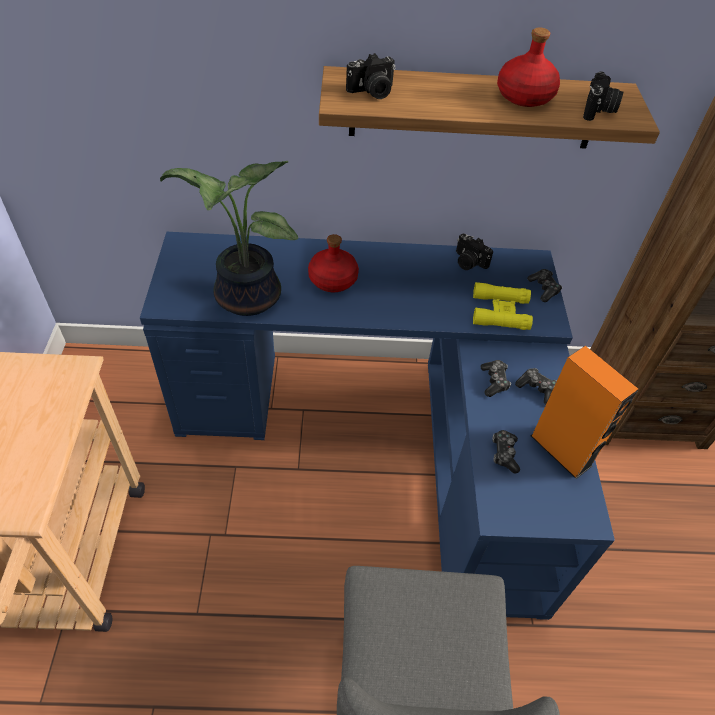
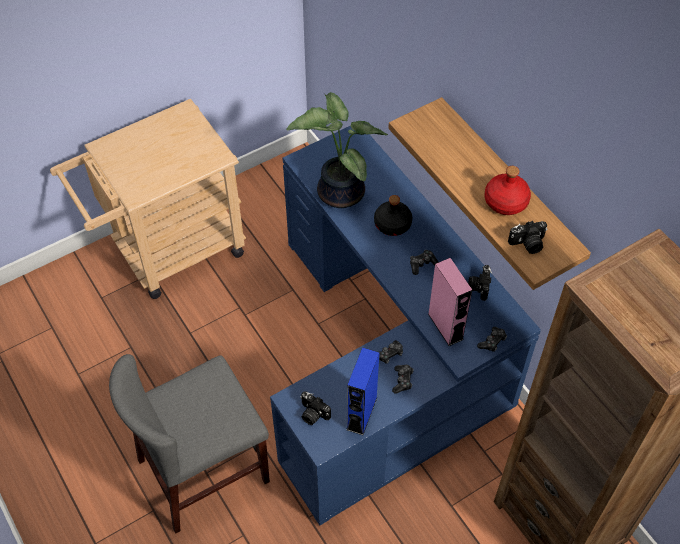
camera: 60 degrees right, 5 degrees up
red bottle [308,234,359,292] -> black bottle [374,195,412,236]
camera [346,53,395,99] -> camera moved to [300,392,331,425]
yellow binoculars [473,282,533,330] -> pink speaker [428,258,472,346]
game controller [492,430,520,473] -> game controller moved to [410,250,438,275]
orange speaker [530,346,638,479] -> blue speaker [346,347,380,435]

